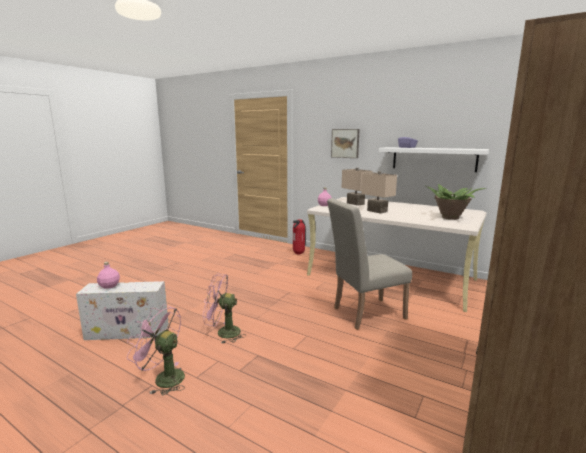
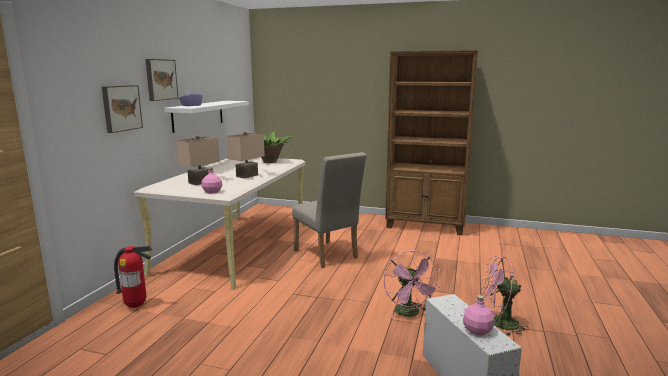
camera: 105 degrees left, 0 degrees up
pink fan [127,304,185,395] -> pink fan turned 90 degrees clockwise [481,256,529,336]
none -> picture [145,59,178,101]

